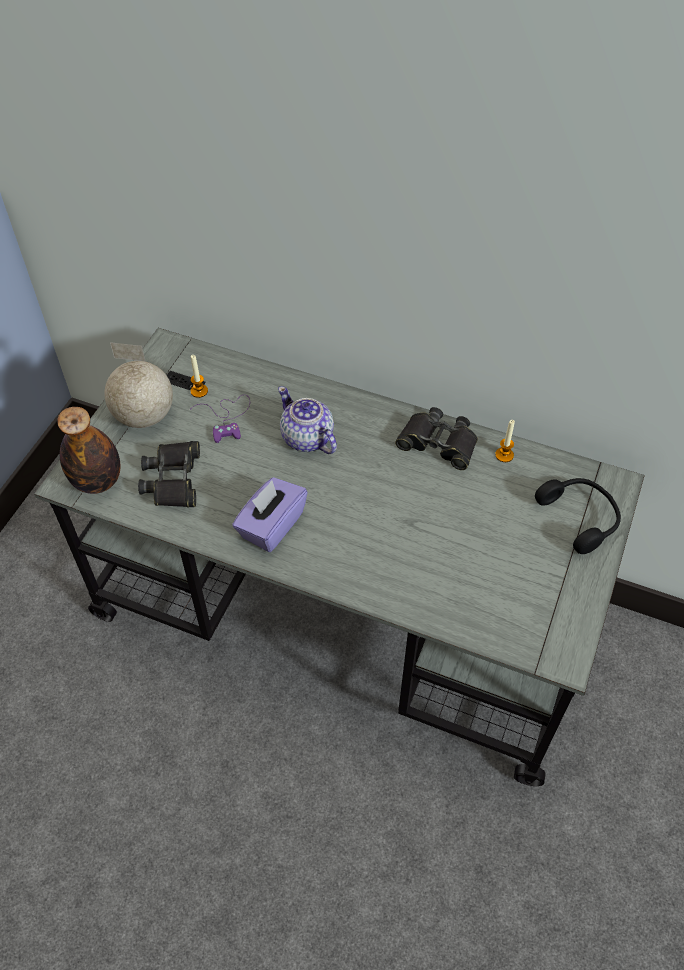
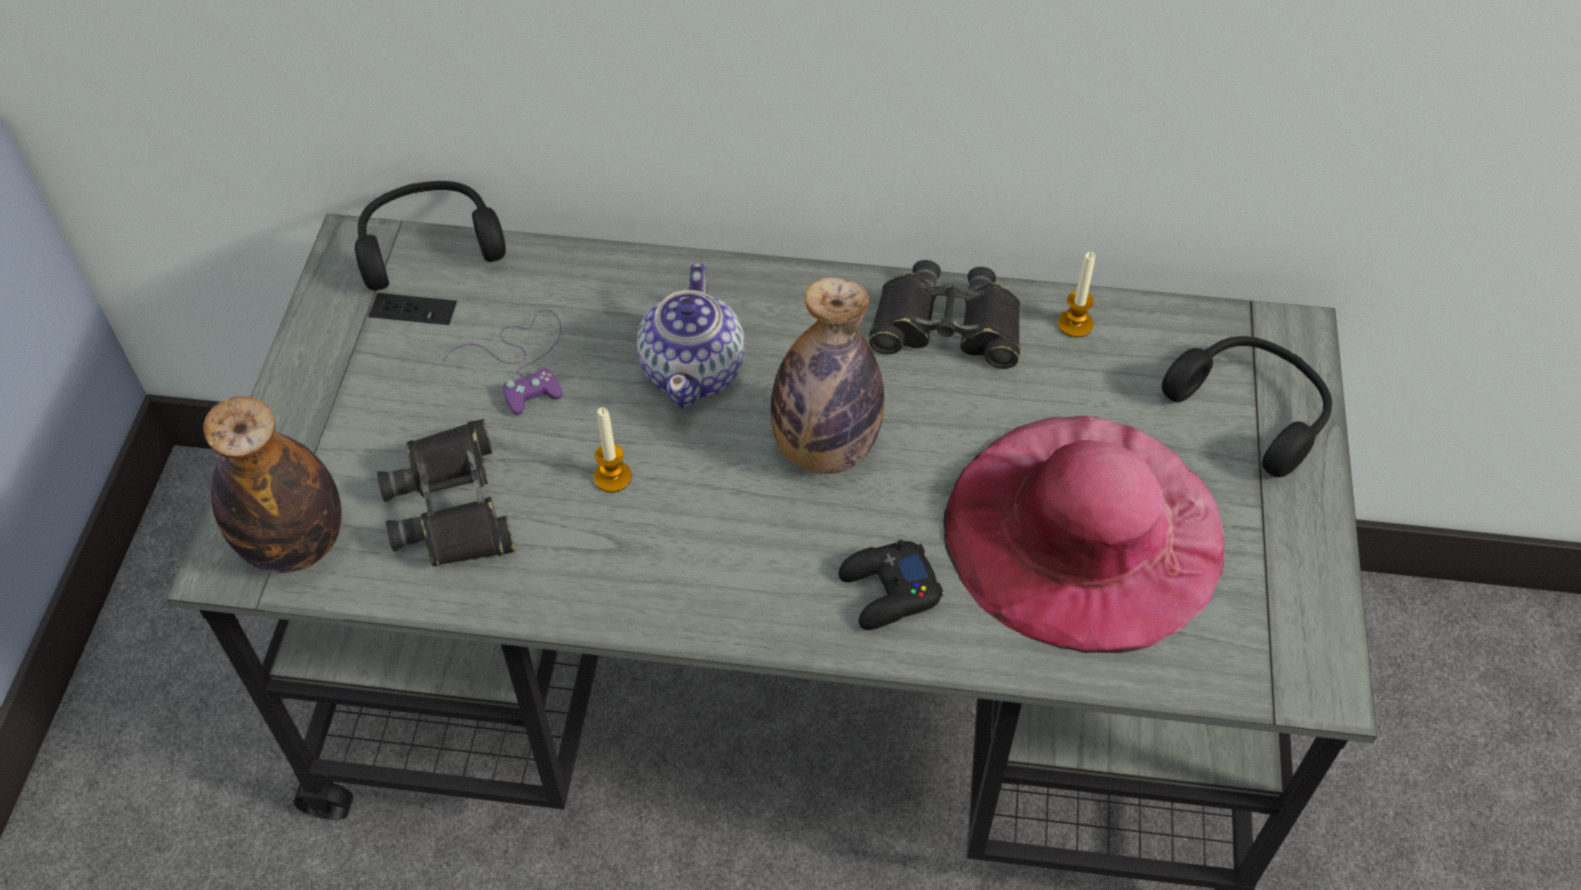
camera: 15 degrees left, 0 degrees up
globe [104,342,173,428] -> none
candle [191,355,208,398] -> candle moved to [594,407,632,493]
purple tissue box [232,477,308,552] -> none
teapot [278,386,337,454] -> teapot turned 120 degrees counterclockwise [637,263,744,408]
none -> black headphones [355,181,506,290]
none -> bottle [771,277,884,474]
none -> black game controller [838,540,943,630]
none -> pink hat [943,416,1224,653]

